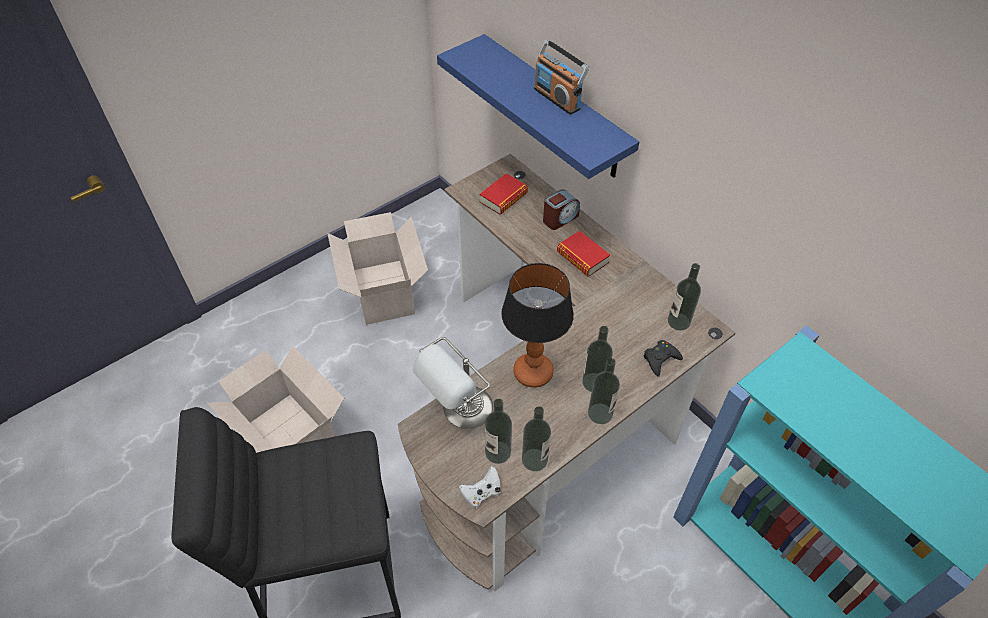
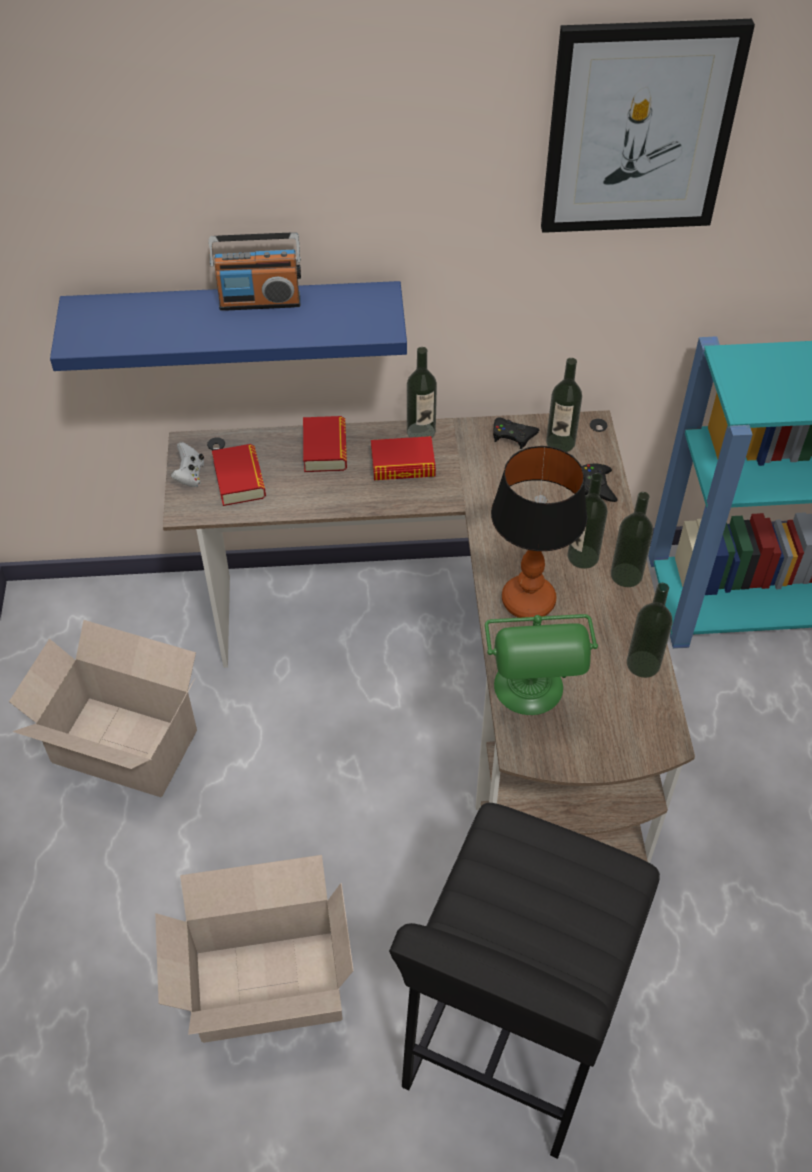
camera: 55 degrees left, 0 degrees up
white table lamp [413,337,493,429] -> green table lamp [485,614,598,715]
white game controller [459,466,501,508] -> white game controller moved to [171,442,204,487]
bottle [485,399,512,464] -> bottle moved to [407,347,437,438]
alarm clock [543,190,580,230] -> book [303,416,347,472]
none -> black game controller [493,417,539,449]
none -> picture [541,19,755,233]

